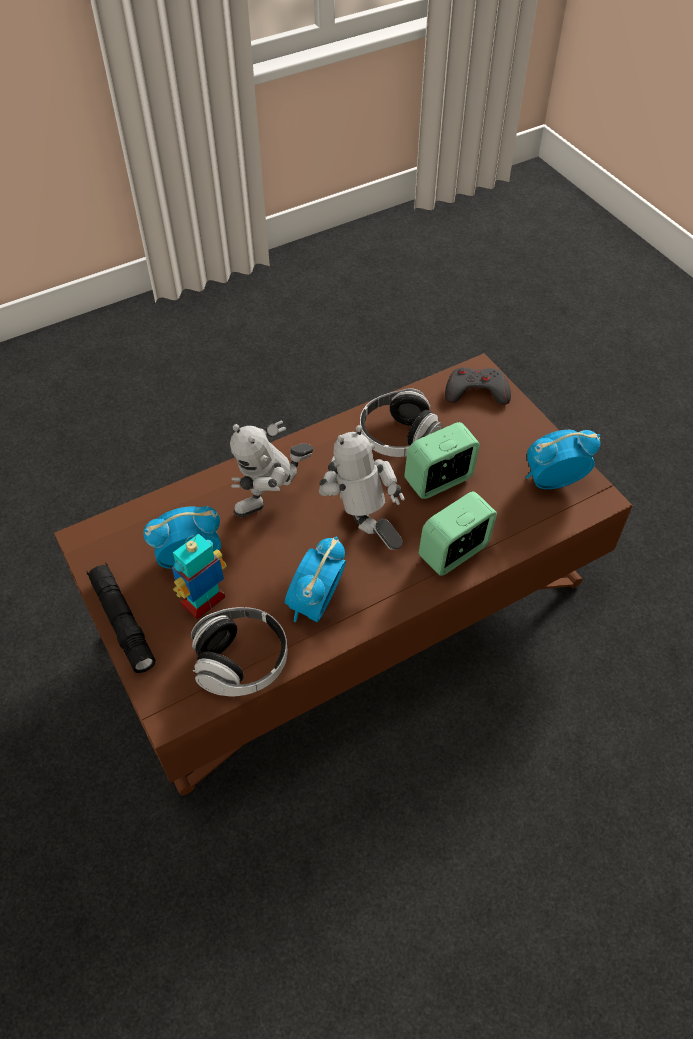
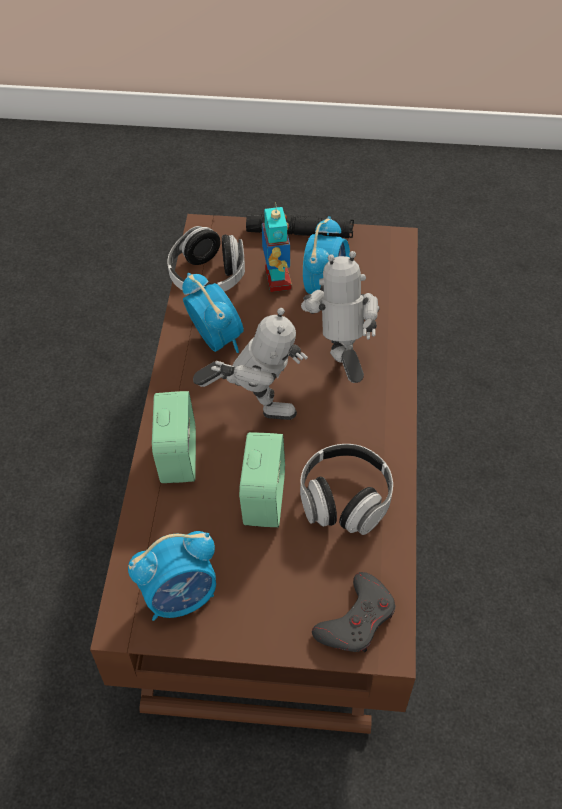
camera: 125 degrees right, 0 degrees up
alarm clock [526,430,600,489] -> alarm clock turned 45 degrees clockwise [128,531,216,621]

